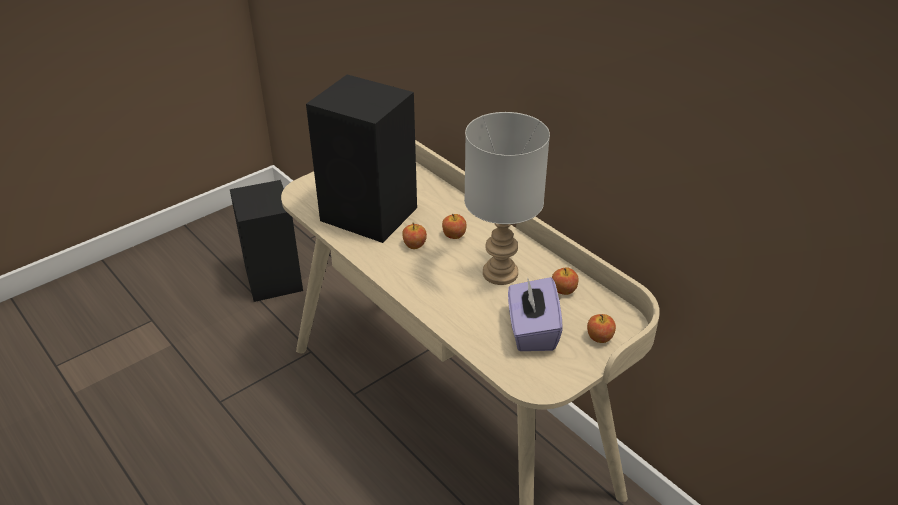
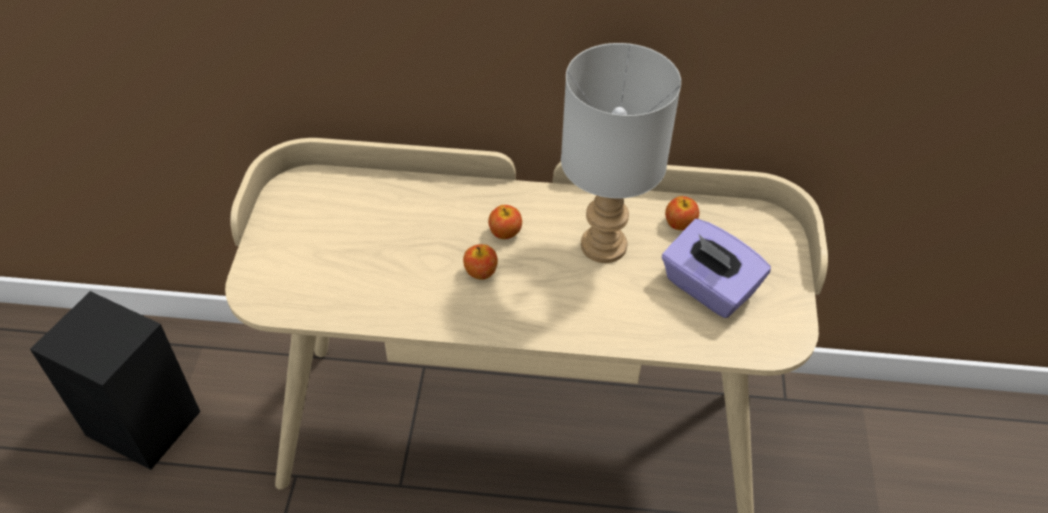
camera: 45 degrees left, 10 degrees up
black speaker [306,74,417,243] -> none
apple [587,314,616,343] -> none

